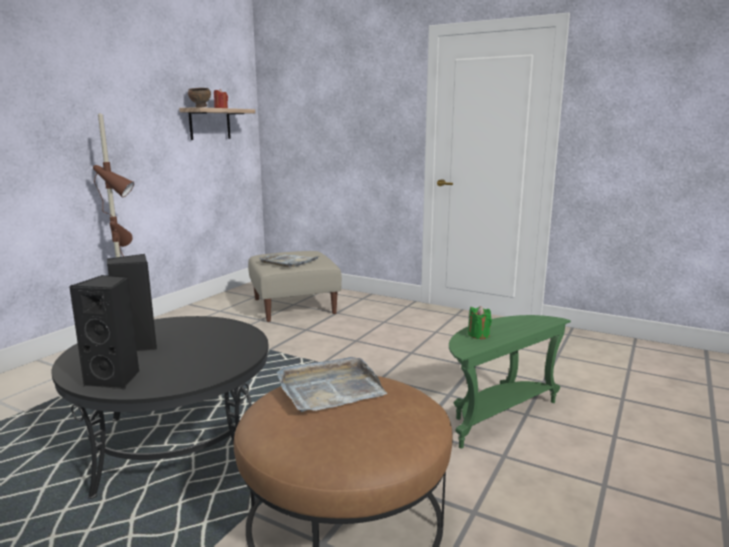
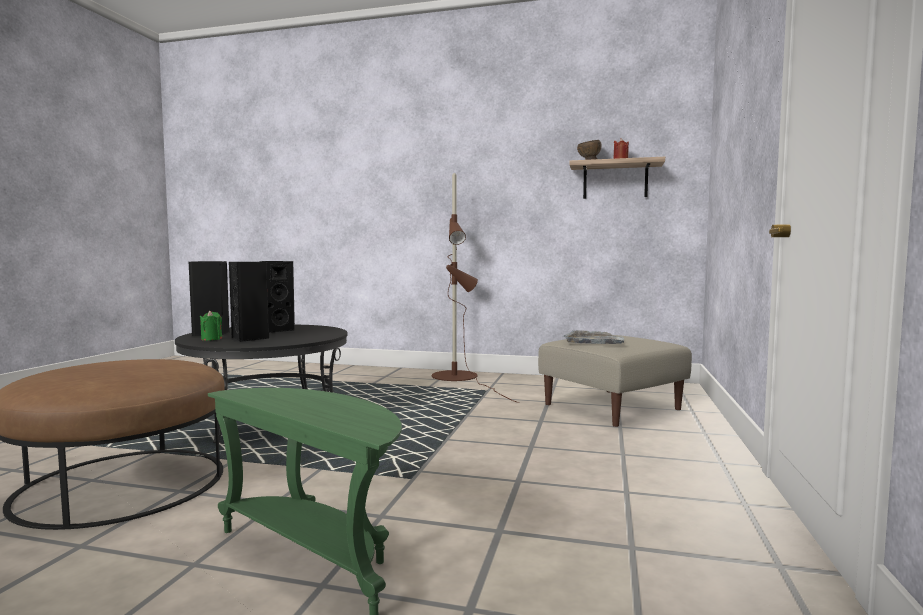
camera: 75 degrees right, 10 degrees down
grey tray [277,357,387,412] -> none
green candle [468,306,492,339] -> green candle moved to [200,311,222,341]
none -> black speaker [229,262,269,342]

